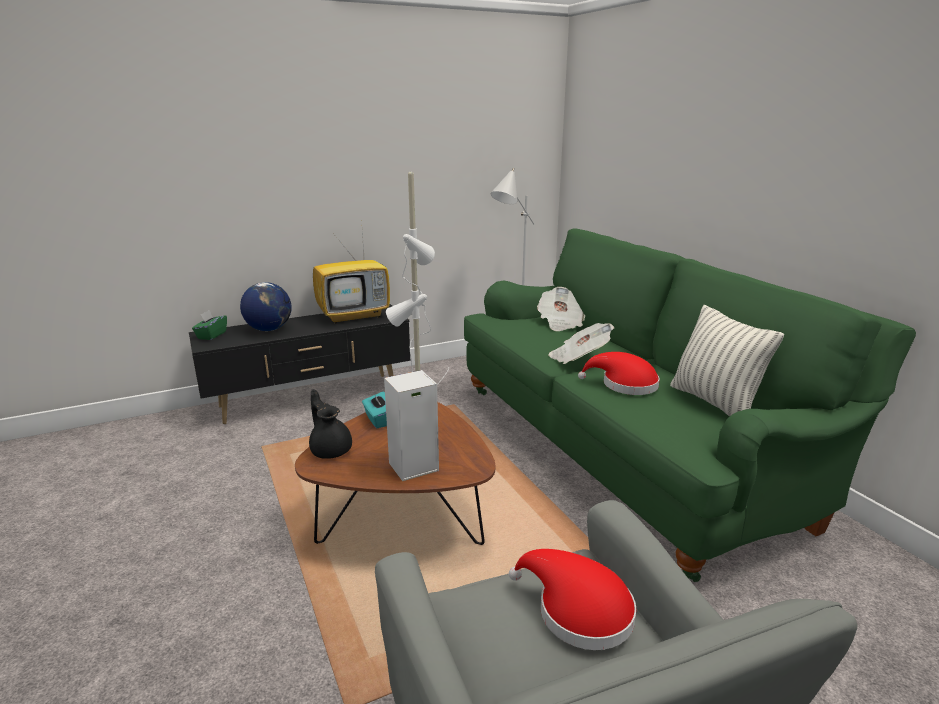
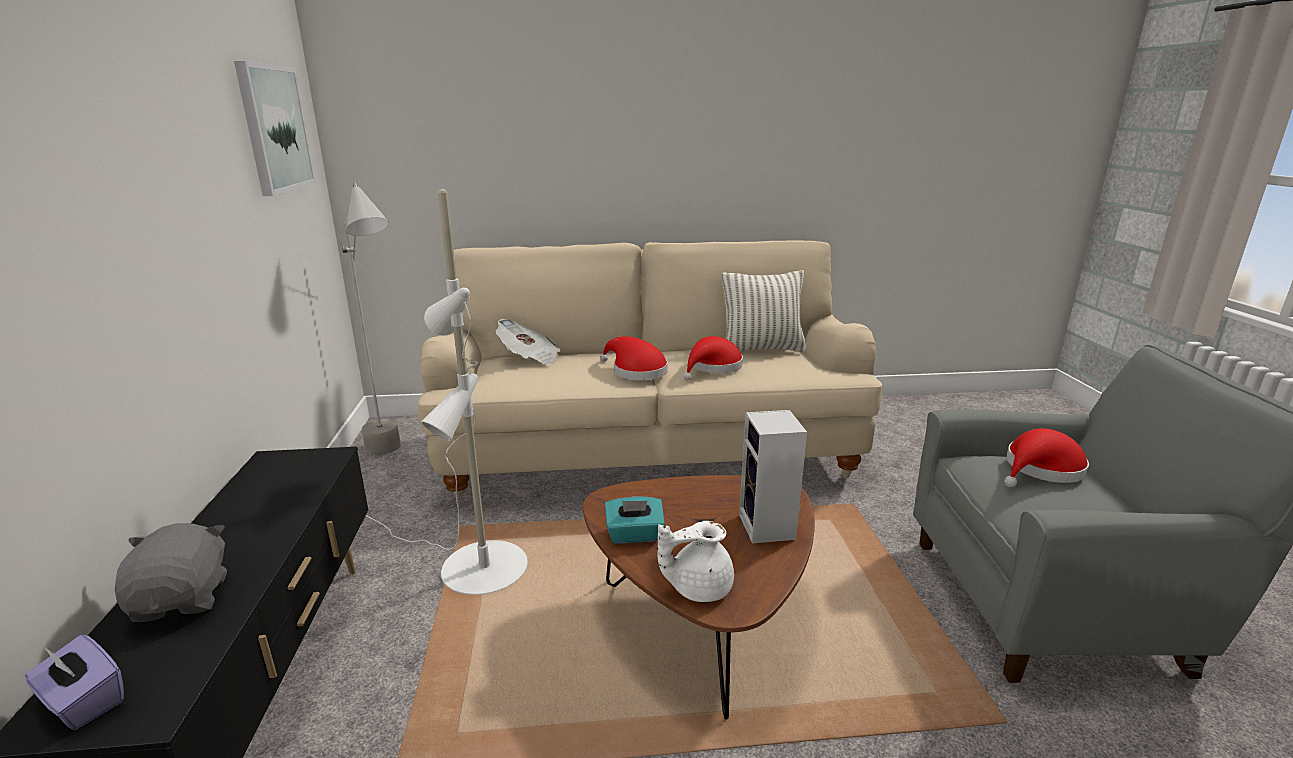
camera: 70 degrees left, 0 degrees up
green tissue box [192,310,227,340] -> purple tissue box [25,635,124,730]
globe [240,282,292,331] -> grey plush toy [115,523,227,622]
black teapot [309,389,352,459] -> white teapot [658,521,734,602]
television [313,232,390,324] -> none
green sofa [464,229,916,582] -> beige sofa [418,241,882,499]
newspaper [548,323,614,364] -> red hat [600,336,668,380]
none -> picture [234,61,316,196]

